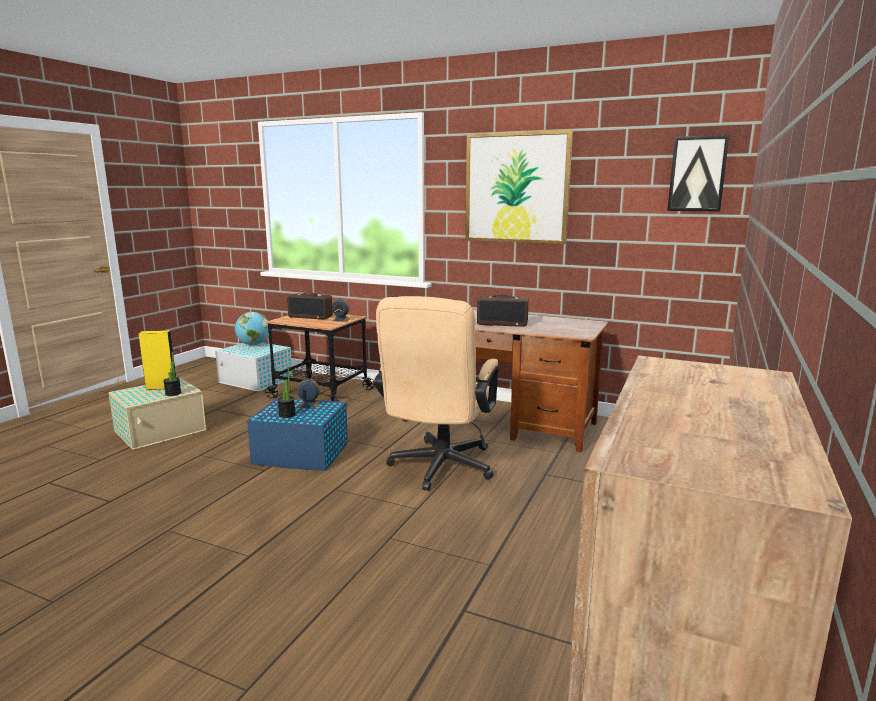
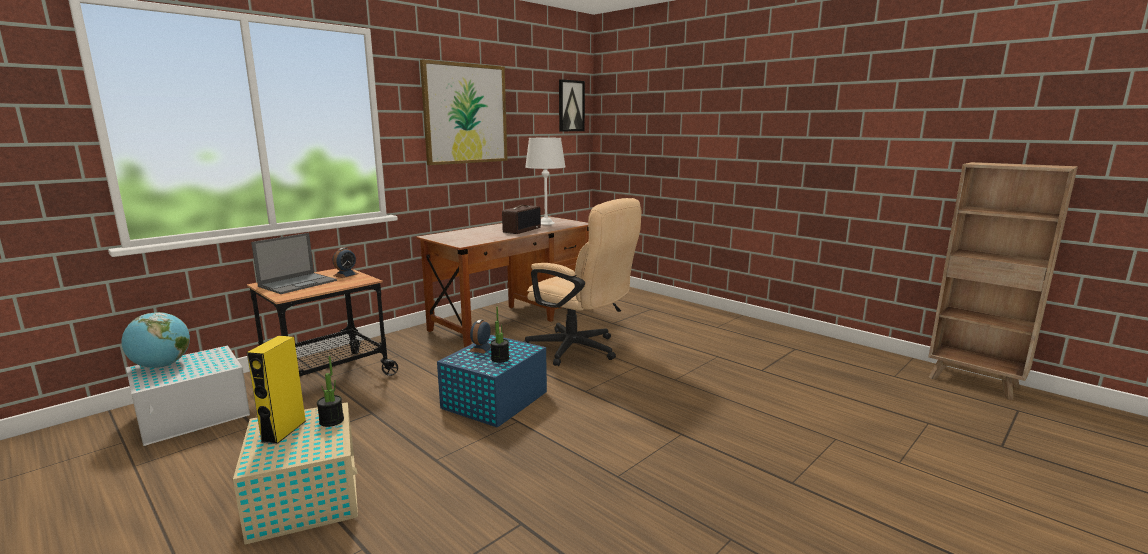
camera: 70 degrees left, 0 degrees up
radio [287,292,333,319] -> laptop [251,233,337,294]
none -> white table lamp [525,138,566,225]

